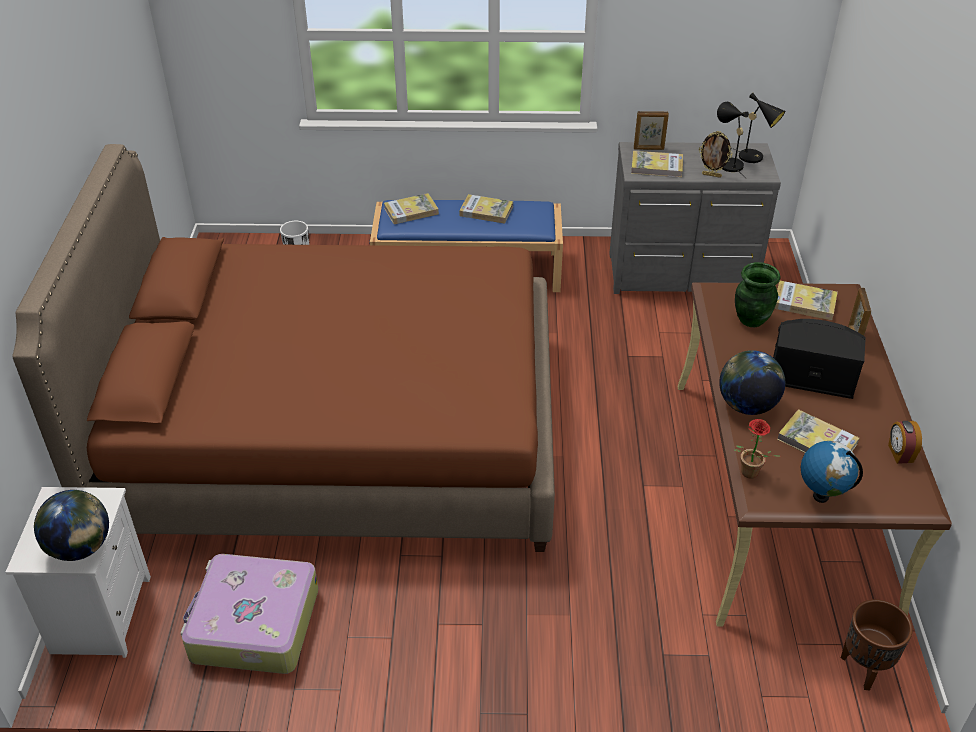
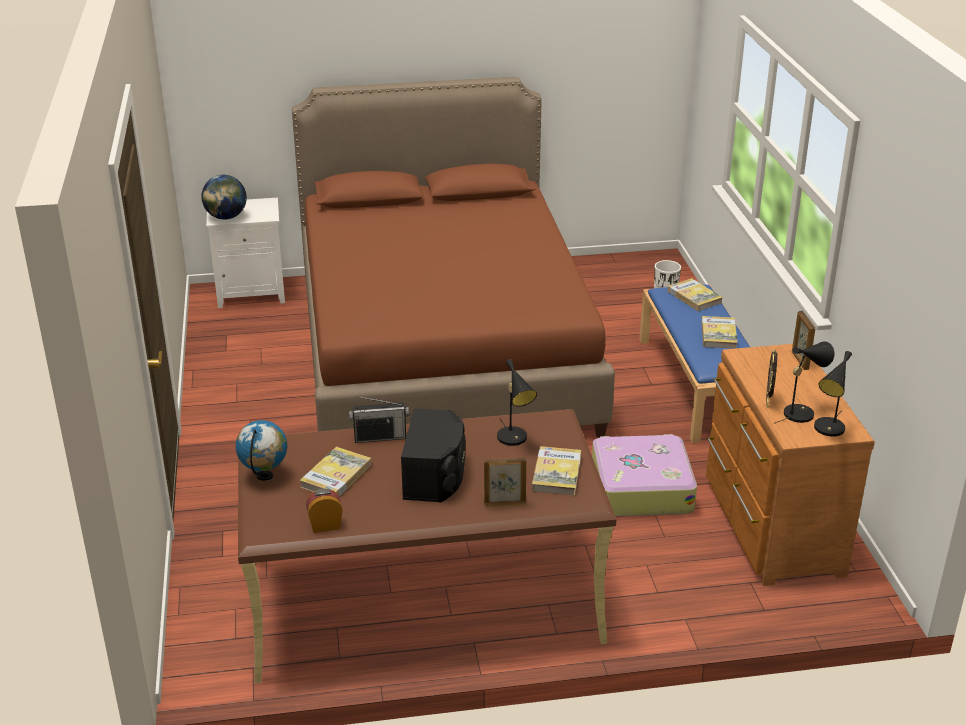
camera: 80 degrees right, 10 degrees down
suitcase [181,554,318,674] -> suitcase moved to [592,434,697,516]
grey dresser [609,142,781,294] -> brown dresser [706,344,875,586]
book [631,151,683,177] -> none
globe [719,350,785,415] -> radio [349,396,409,443]
potted plant [734,419,781,479] -> none
green vase [735,262,781,327] -> black table lamp [497,359,537,446]
brown planter [841,600,913,691] -> none

